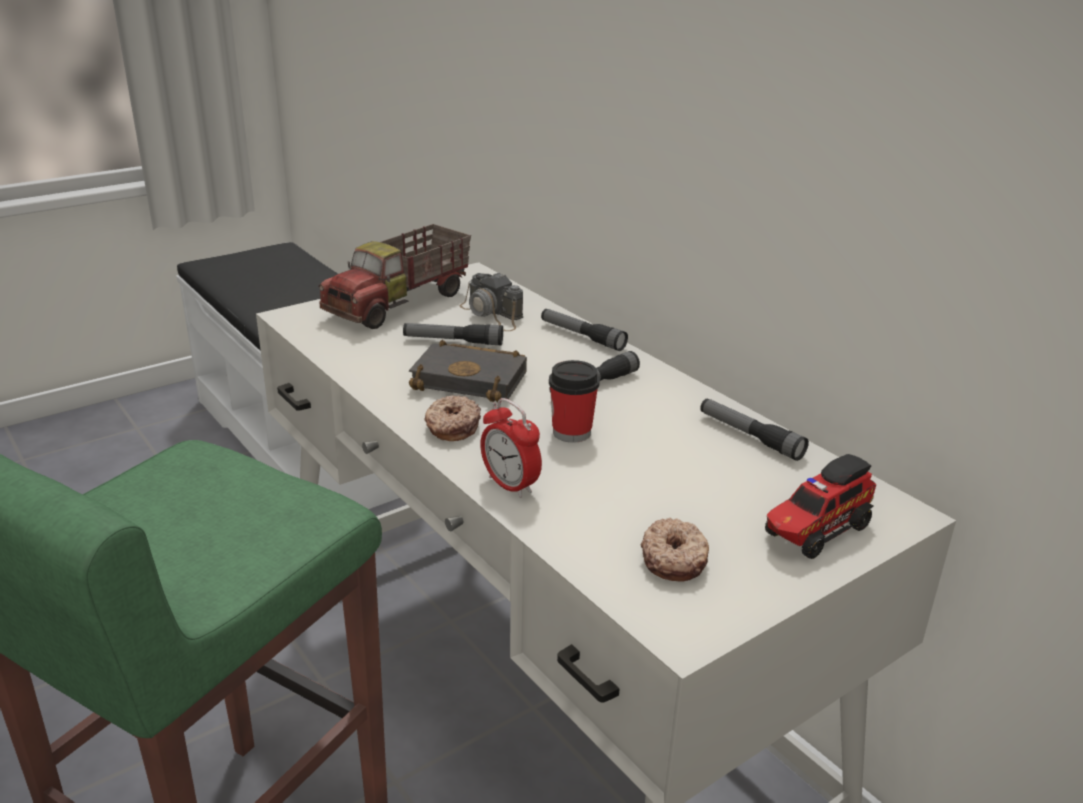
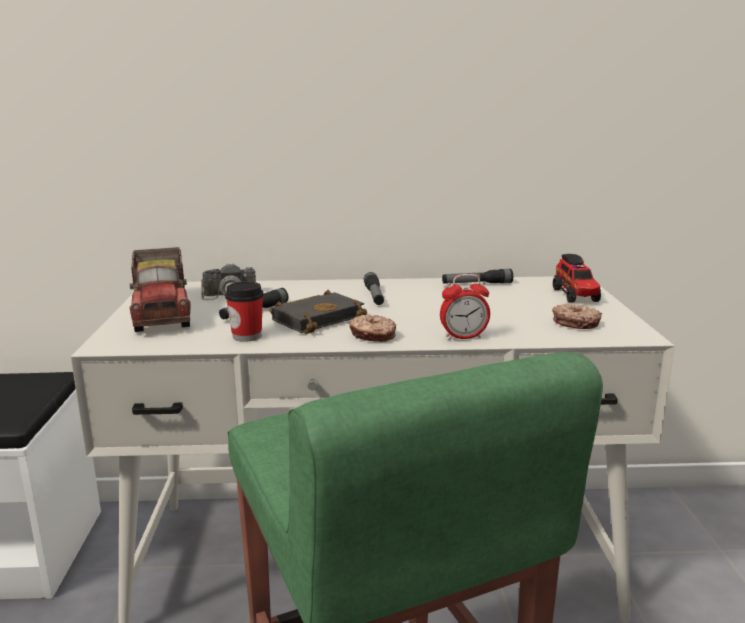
camera: 55 degrees left, 10 degrees down
flashlight [541,309,628,351] -> none
cup [549,360,600,443] -> cup moved to [225,282,264,342]

